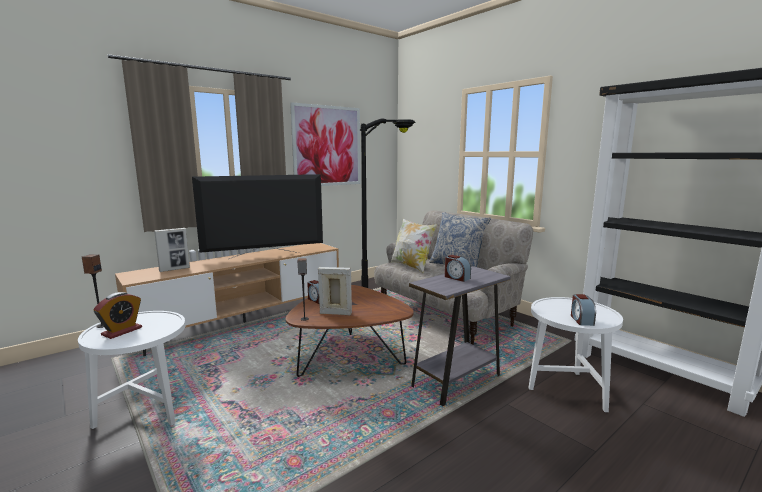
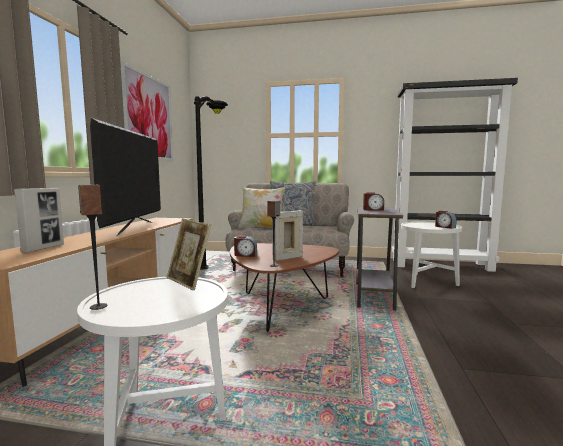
camera: 40 degrees left, 5 degrees down
alarm clock [93,292,142,339] -> none
television [192,174,323,259] -> television turned 150 degrees clockwise [90,118,161,236]
none -> picture frame [167,218,211,291]

